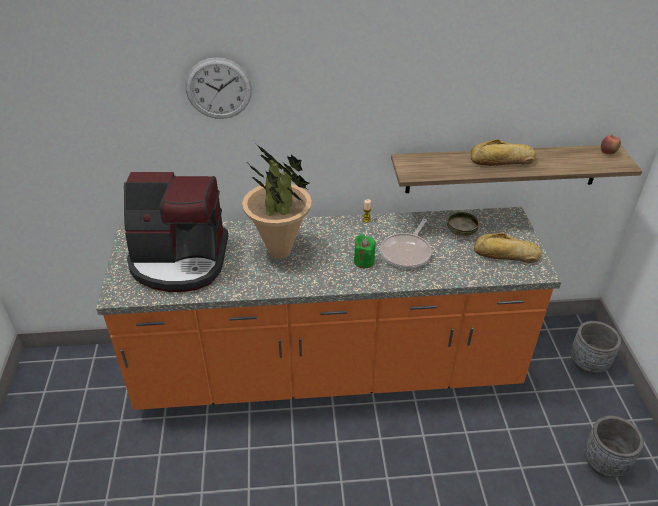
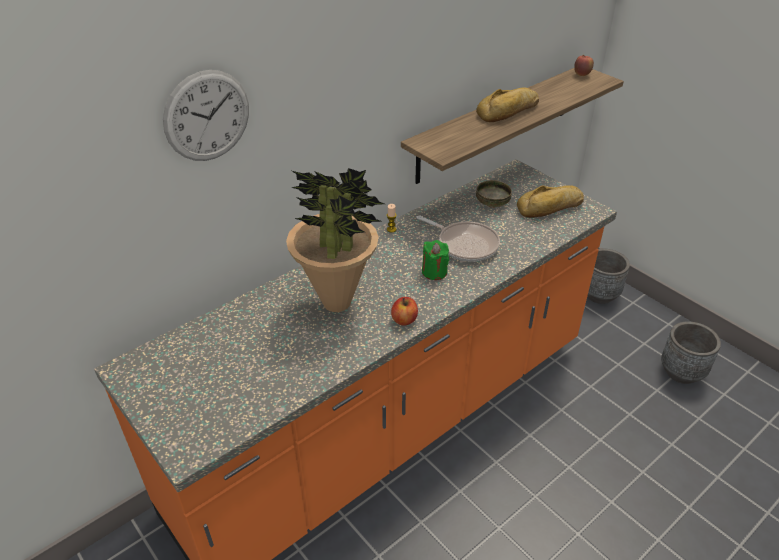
camera: 35 degrees left, 0 degrees up
coffee machine [124,172,228,292] -> none
frying pan [380,219,432,269] -> frying pan turned 45 degrees counterclockwise [416,215,500,262]
none -> apple [391,297,418,326]

